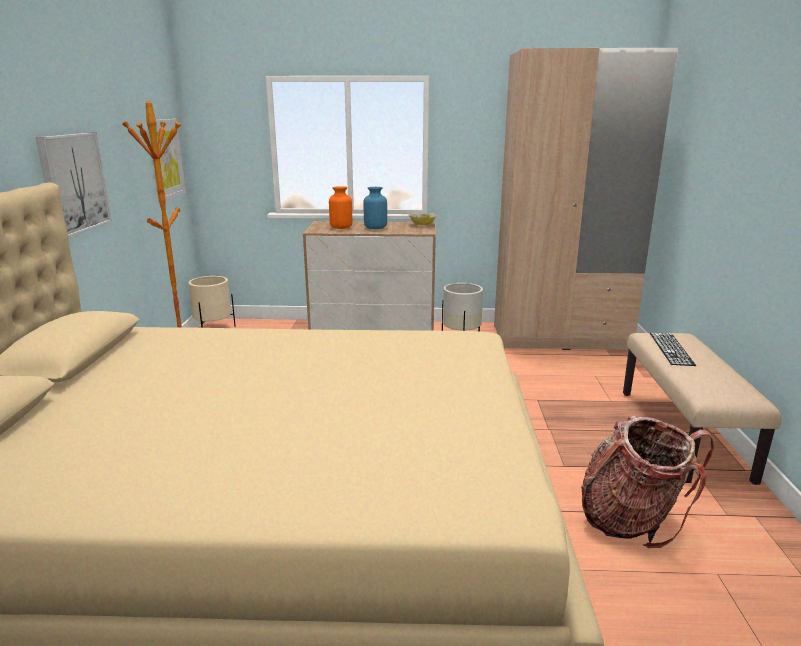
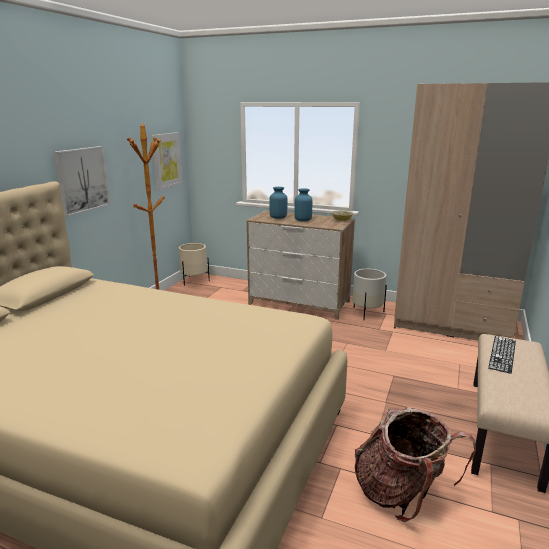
camera: 20 degrees right, 0 degrees up
orange vase [329,186,352,229] -> blue vase [270,187,287,219]

